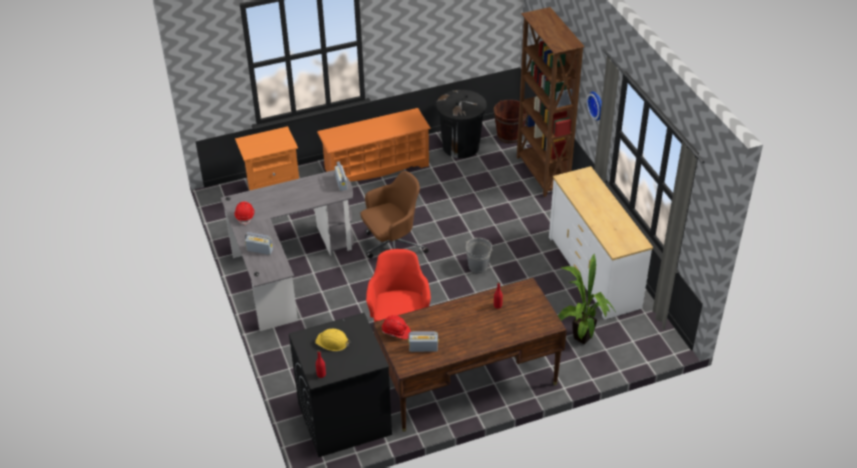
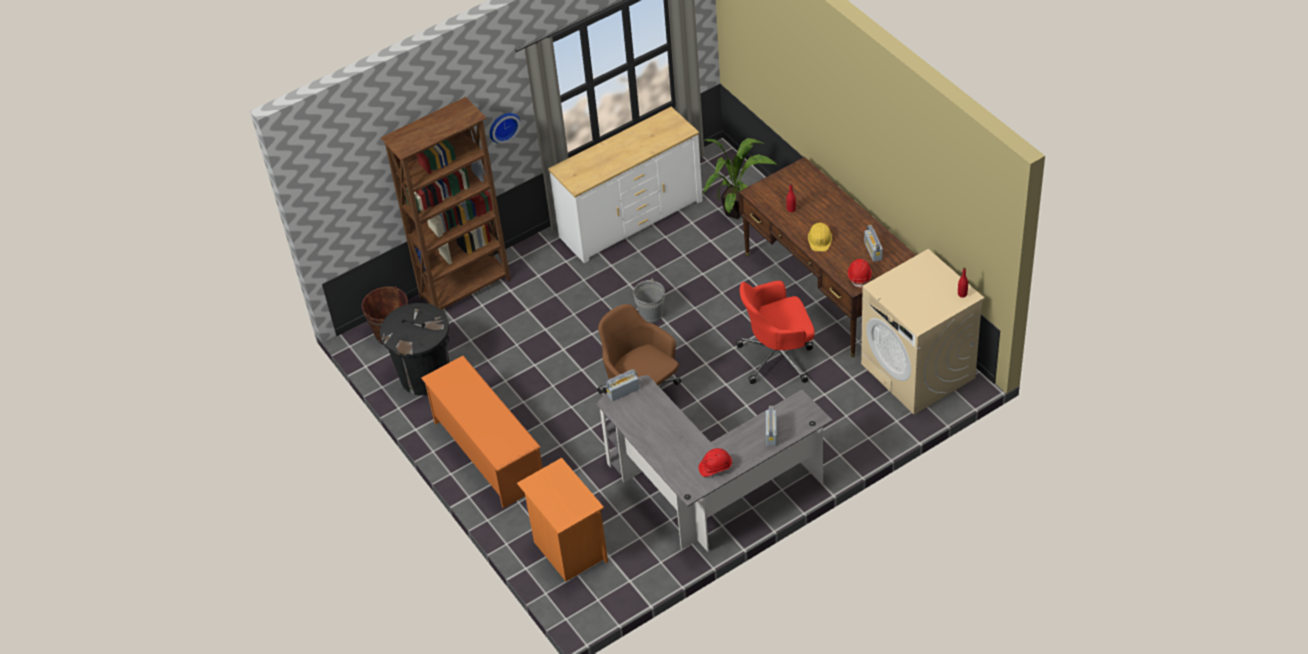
camera: 100 degrees left, 5 degrees up
black washing machine [289,313,392,457] -> beige washing machine [861,249,984,415]
yellow hard hat [315,329,350,351] -> yellow hard hat moved to [808,223,832,251]

